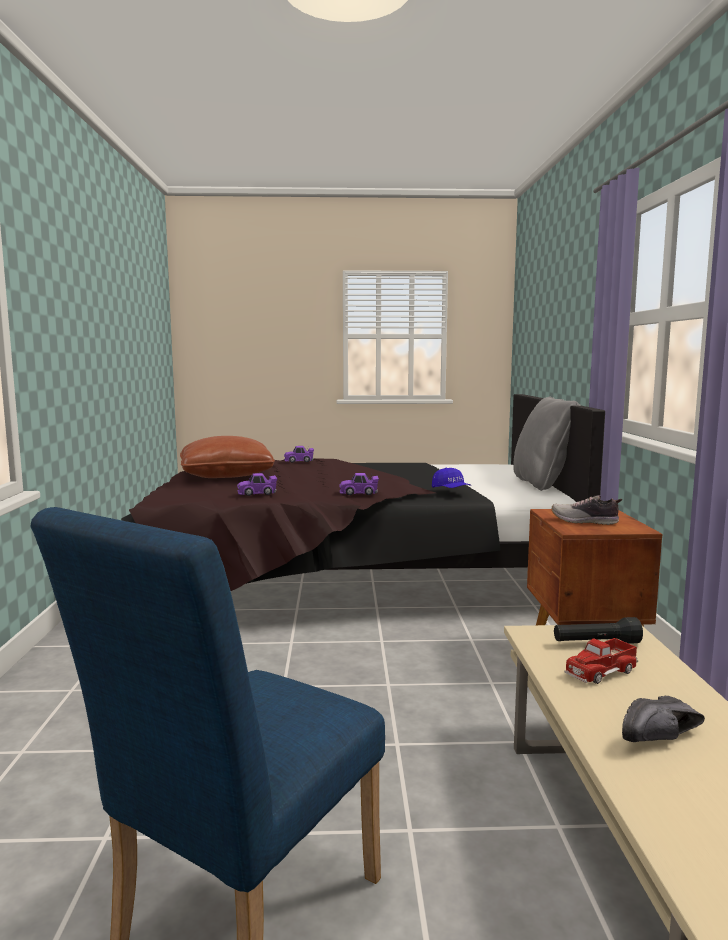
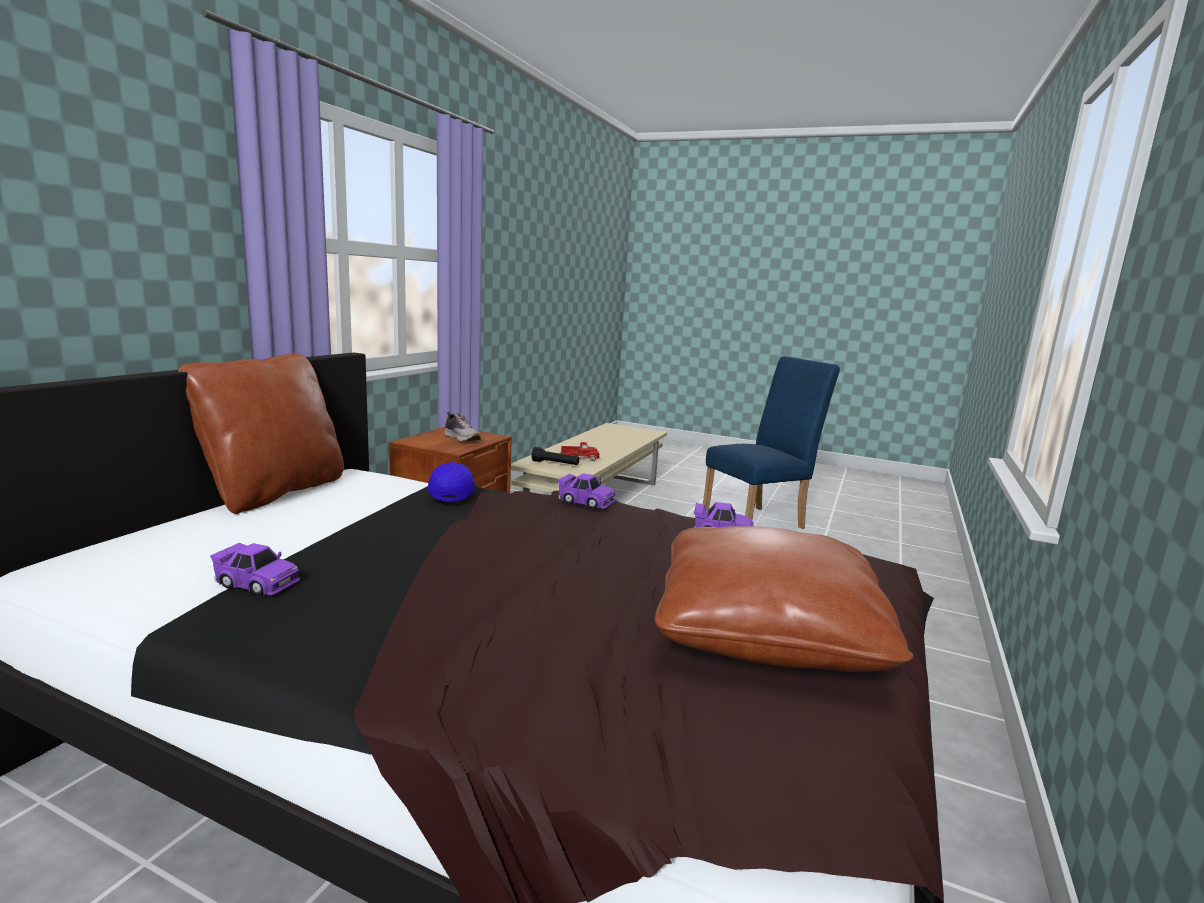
camera: 155 degrees left, 5 degrees up
purple toy car [284,446,314,462] -> purple toy car moved to [210,543,300,595]
grey pillow [513,397,581,491] -> brown pillow [178,354,344,514]
black shoe [622,696,705,742] -> none

